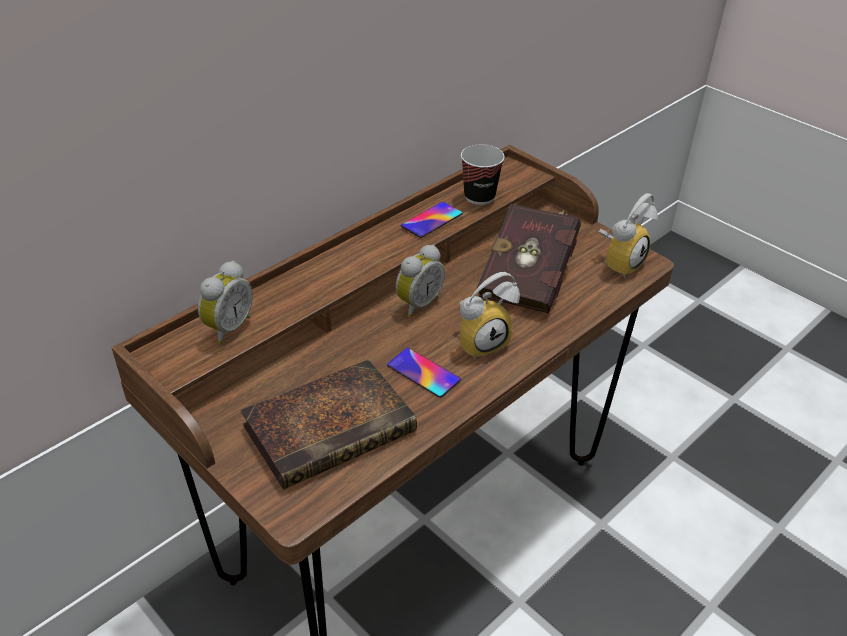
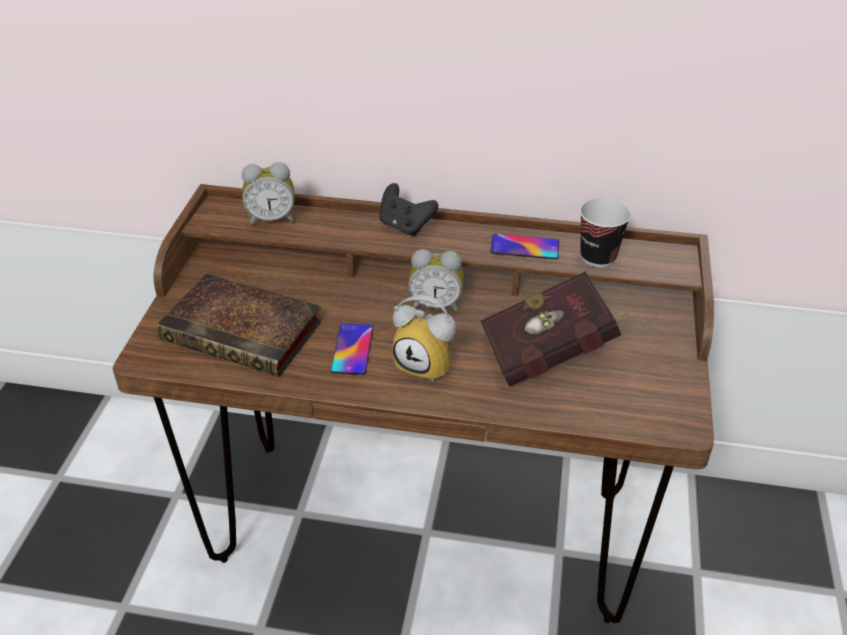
camera: 55 degrees right, 0 degrees up
alarm clock [599,193,658,278] -> none
none -> black game controller [379,183,438,236]

